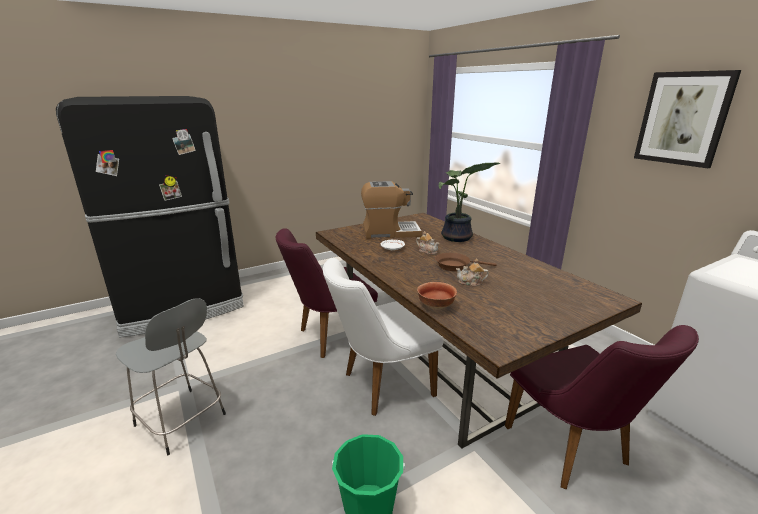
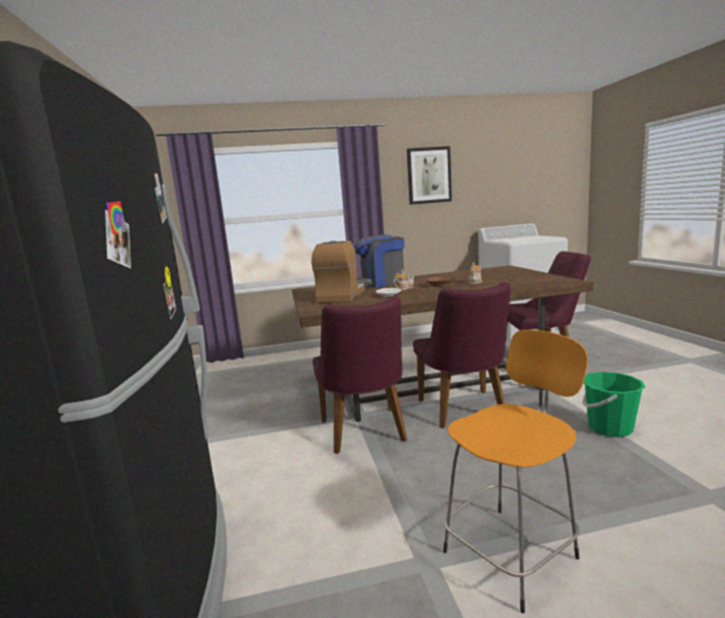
camera: 70 degrees left, 10 degrees down
grey stool [116,298,226,455] -> orange stool [443,330,588,613]
white chair [323,258,443,416] -> purple chair [413,282,511,428]
bowl [417,282,457,310] -> none
potted plant [439,162,500,242] -> coffee machine [353,234,404,288]

